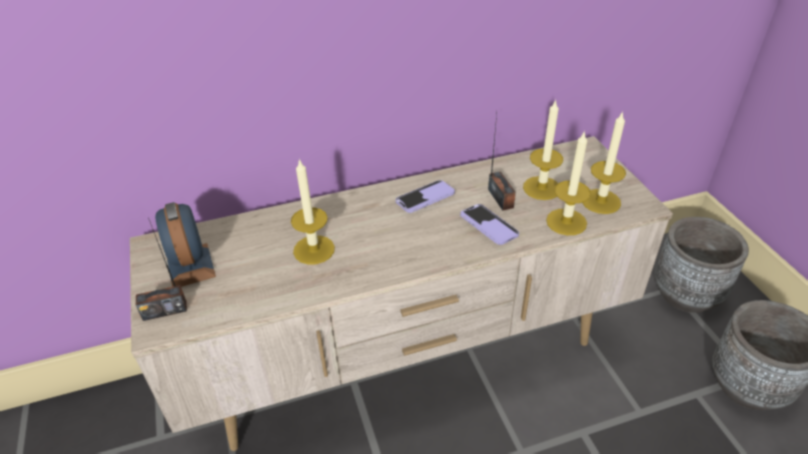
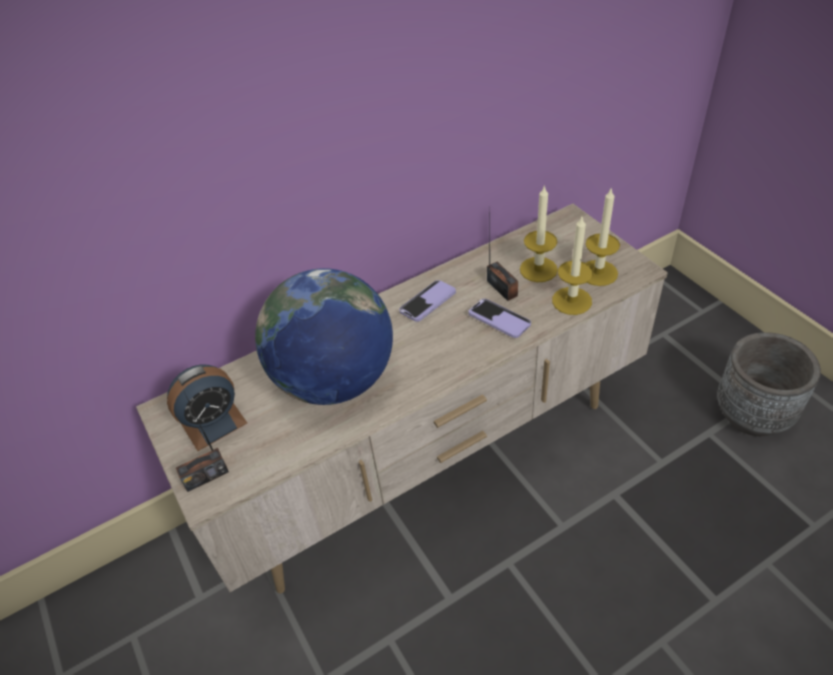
camera: 10 degrees left, 5 degrees up
alarm clock [155,202,216,287] -> alarm clock turned 90 degrees counterclockwise [167,365,247,451]
candle [291,159,335,265] -> globe [255,268,393,405]
grey planter [655,217,749,313] -> none

